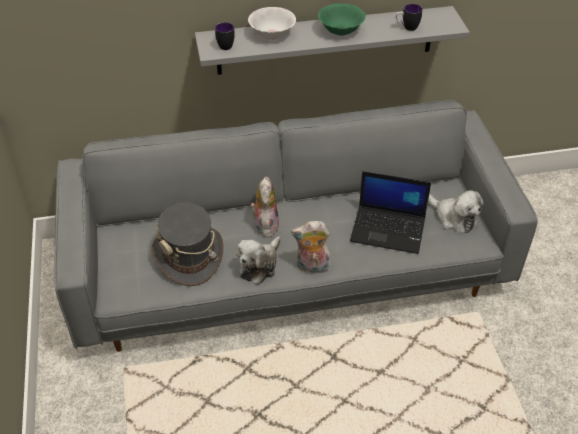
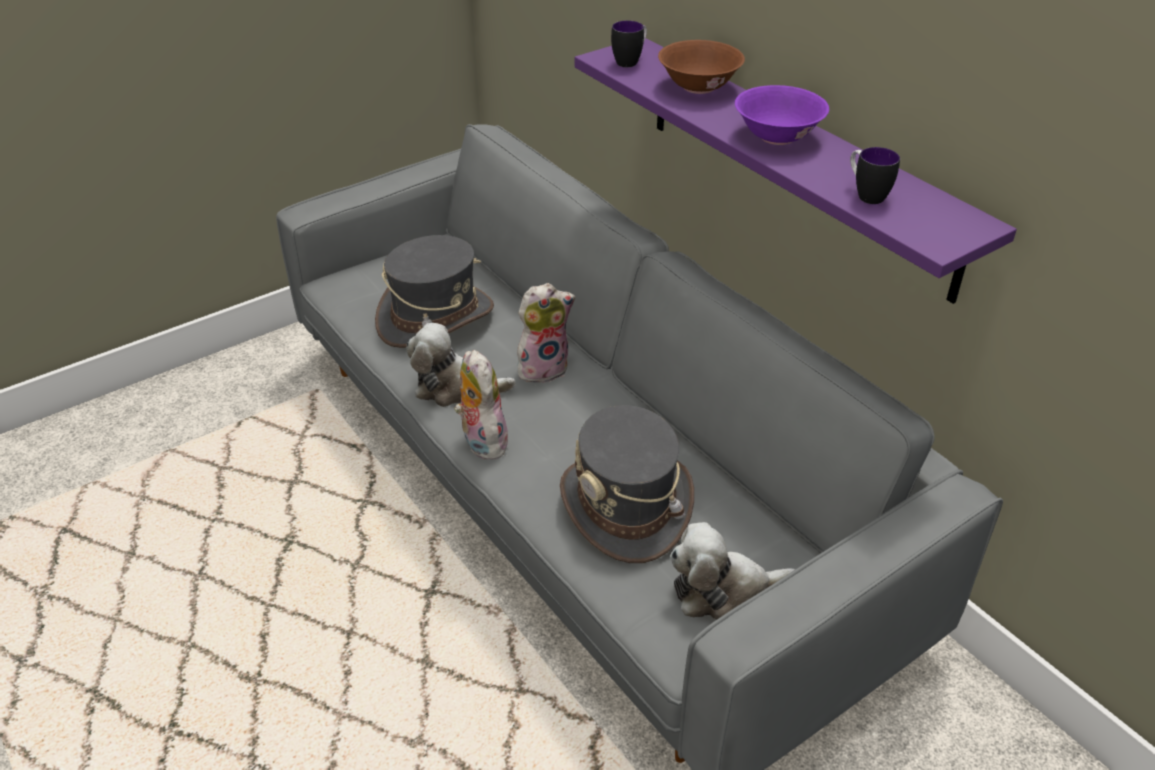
camera: 65 degrees right, 5 degrees down
grey shelf [195,6,470,75] -> purple shelf [575,38,1017,304]
white bowl [248,7,296,40] -> brown bowl [658,40,745,94]
green bowl [318,3,366,36] -> purple bowl [735,85,829,145]
laptop [350,171,431,254] -> grey hat [560,405,694,563]
plush toy [428,190,484,233] -> plush toy turned 60 degrees clockwise [670,522,795,620]

